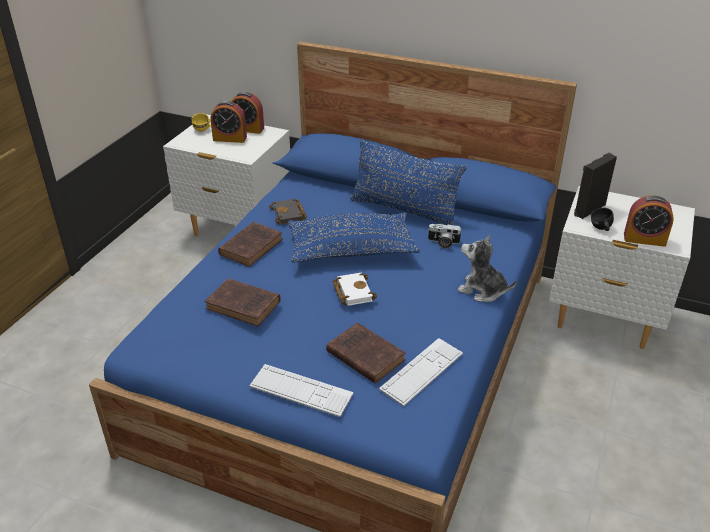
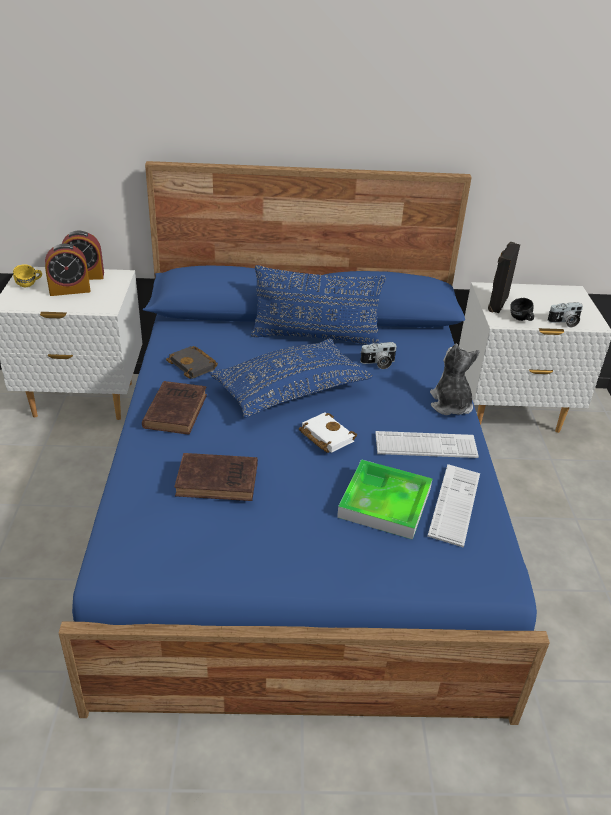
camera: 25 degrees left, 0 degrees up
keyboard [249,364,354,417] -> keyboard moved to [375,431,479,458]
brown book [326,323,406,384] -> tray [337,459,432,540]
plush toy [457,234,517,302] -> plush toy turned 75 degrees clockwise [430,344,480,415]
alarm clock [624,196,674,247] -> camera [547,302,583,327]

